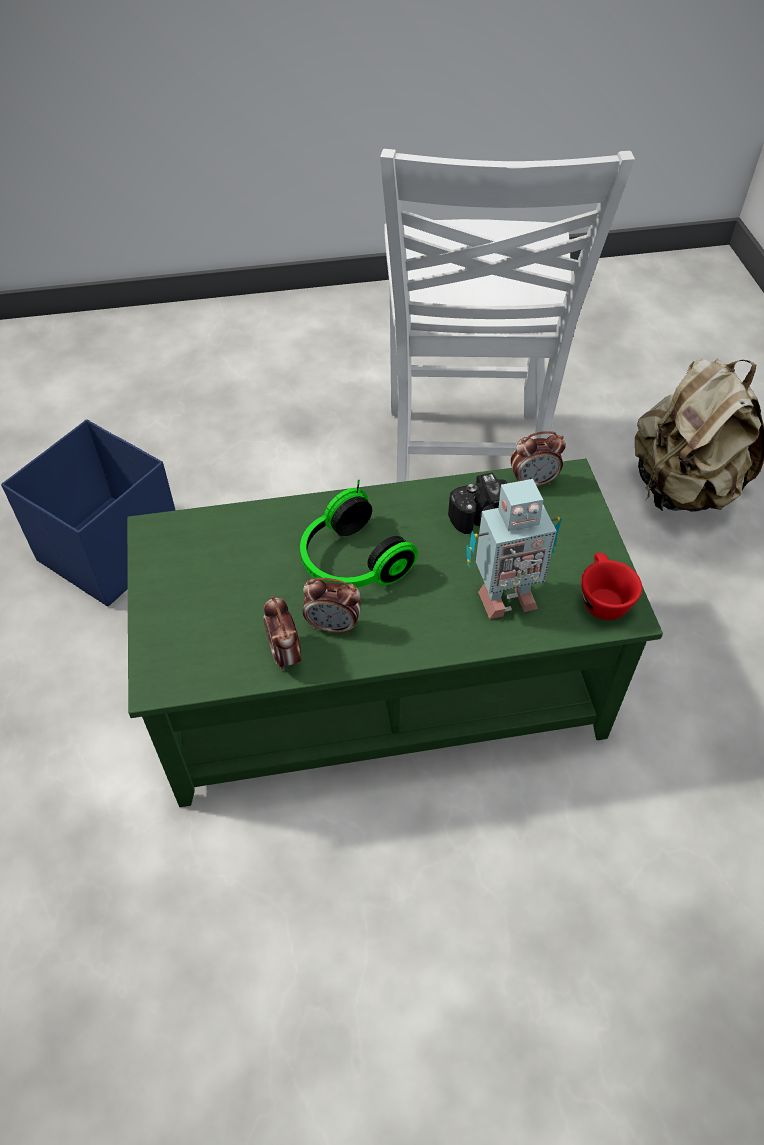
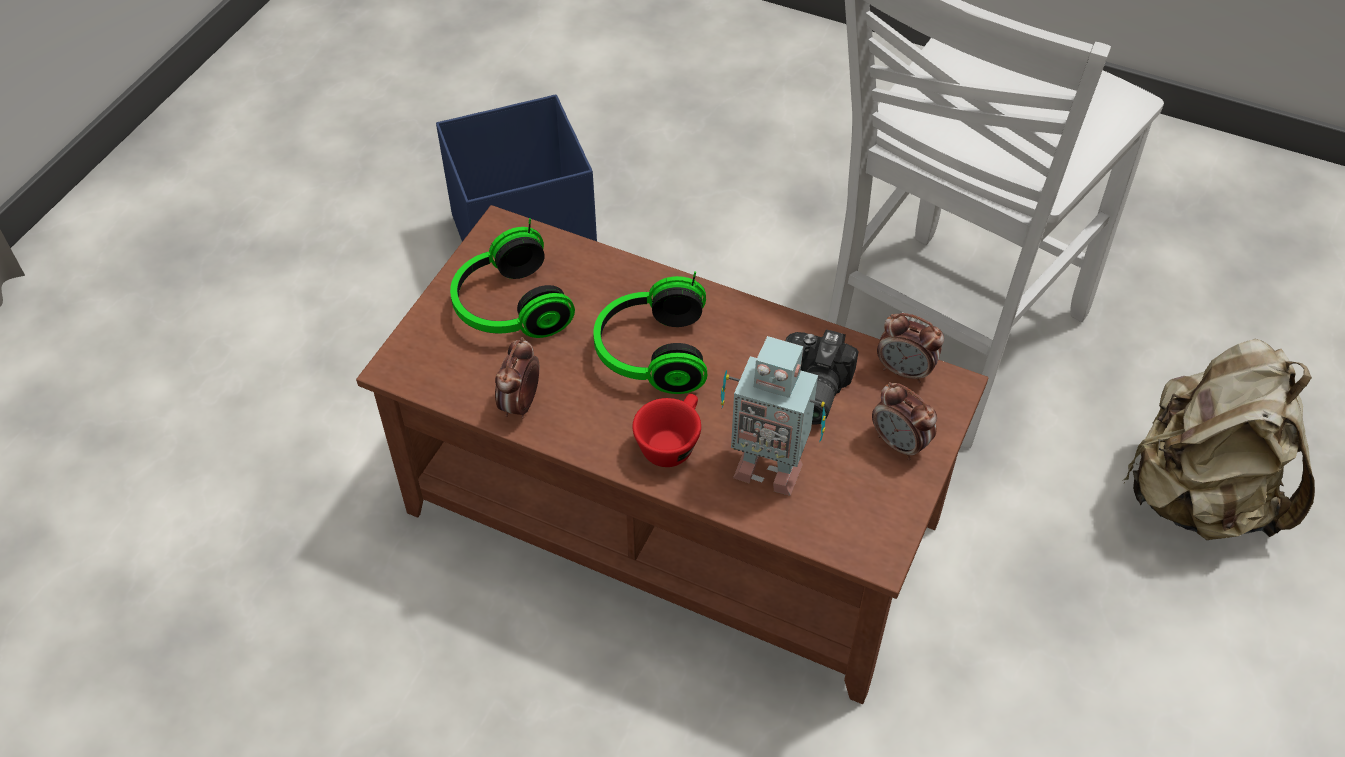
camera: 35 degrees right, 0 degrees up
green coffee table [127,459,663,807] -> brown coffee table [356,205,988,704]
alarm clock [303,578,361,635] -> alarm clock moved to [872,382,937,460]
red cup [581,553,642,620] -> red cup moved to [632,393,701,467]
none -> headphones [450,218,575,338]

